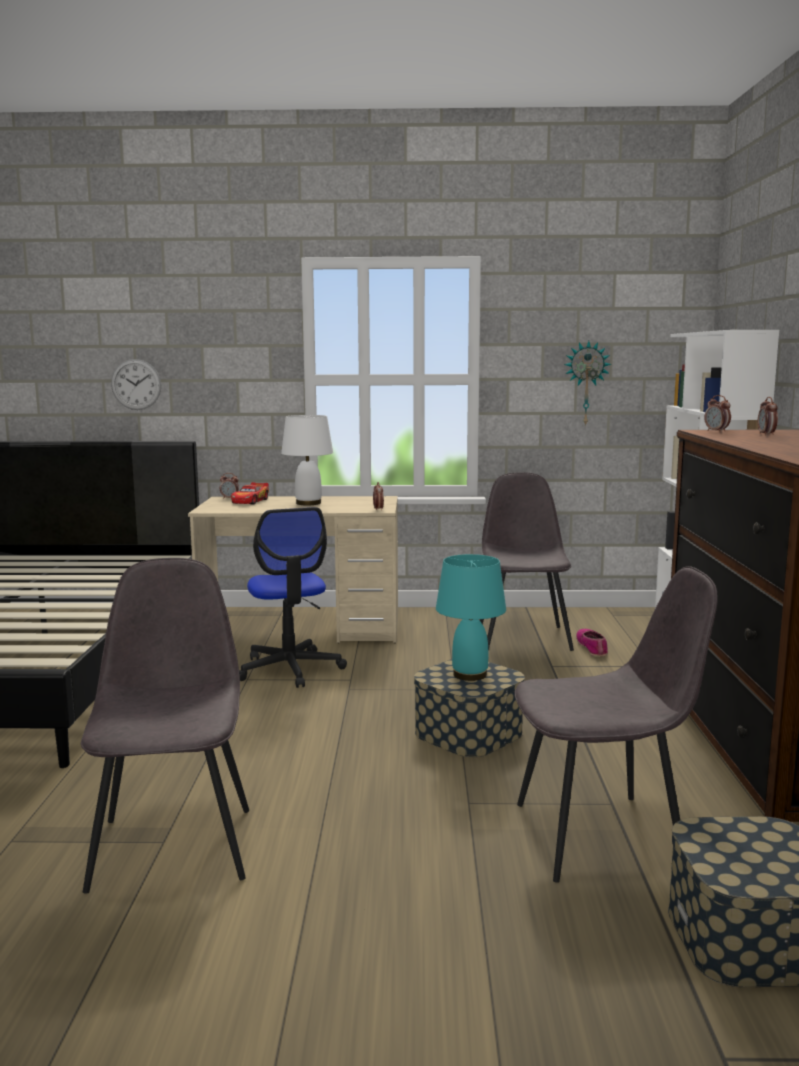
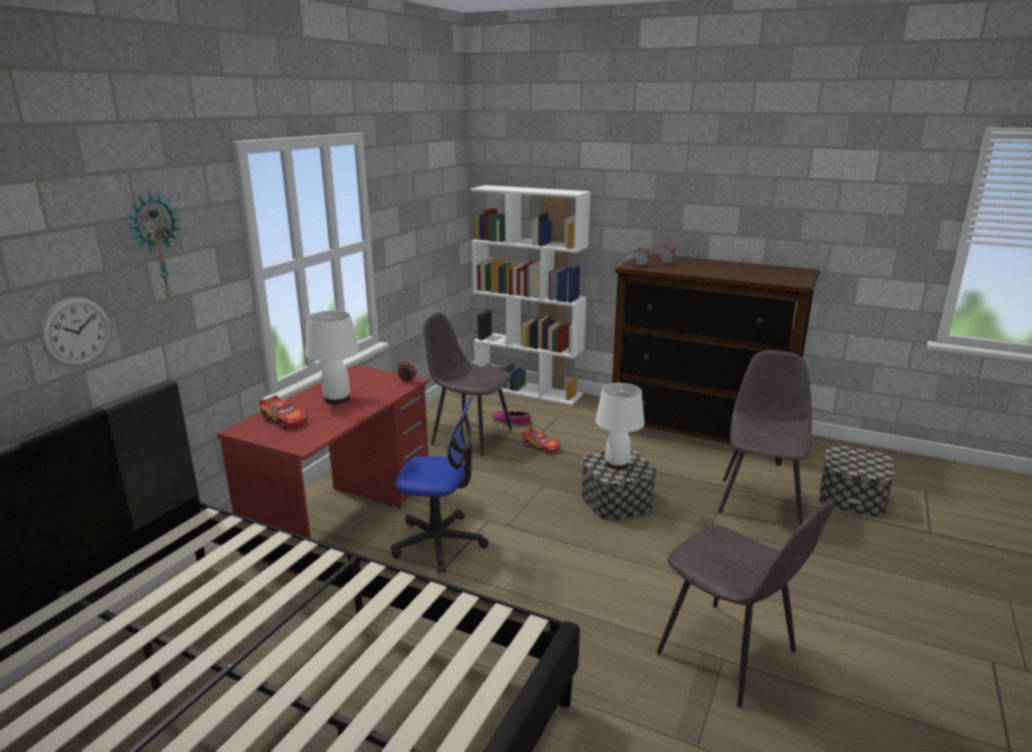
camera: 65 degrees left, 10 degrees up
grey chair [81,558,249,894] -> grey chair turned 150 degrees counterclockwise [657,499,835,707]
beige desk [188,496,398,643] -> red desk [217,365,430,581]
alarm clock [220,473,239,499] -> none
turquoise table lamp [436,554,506,681] -> white table lamp [595,383,645,470]
wall clock [564,341,611,426] -> wall clock moved to [128,191,180,300]
none -> toy car [522,428,560,454]

